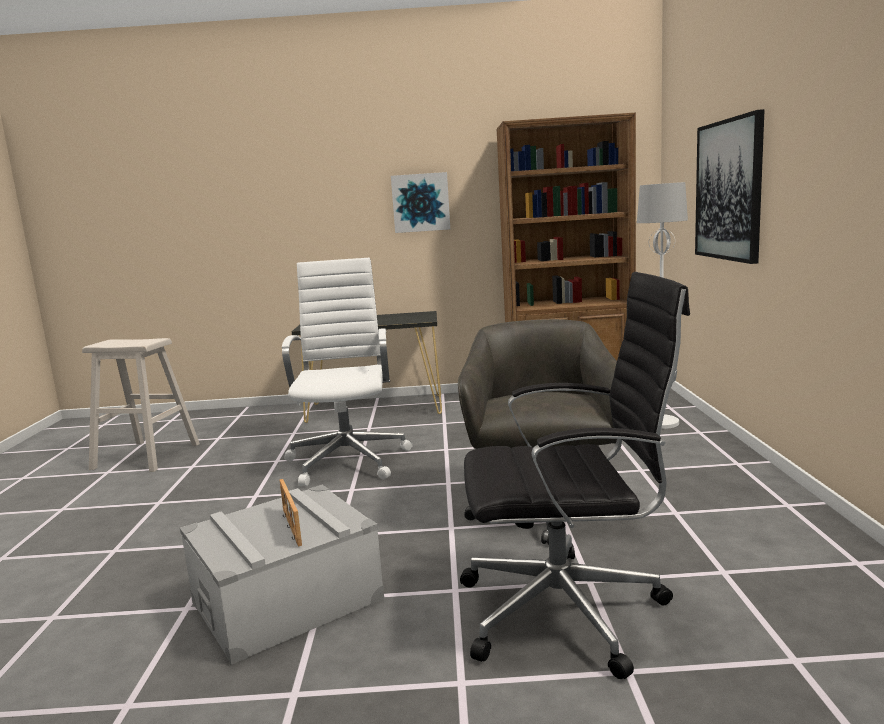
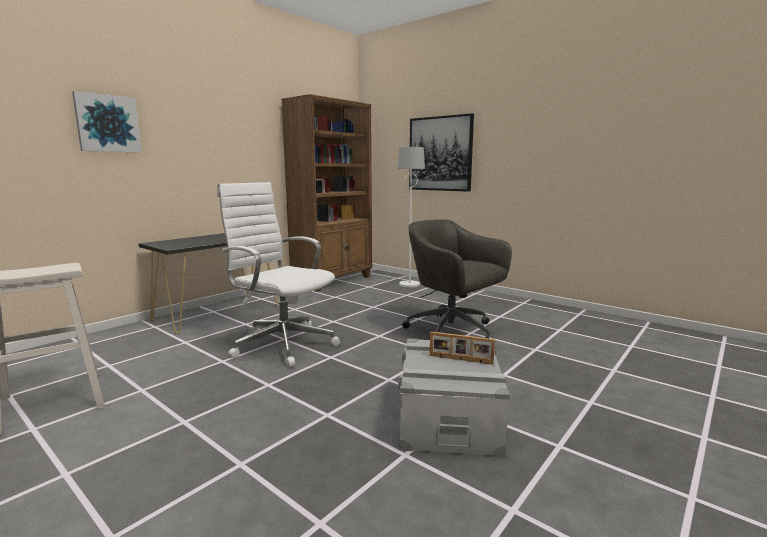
camera: 50 degrees left, 0 degrees up
picture [391,172,450,233] -> picture moved to [72,91,142,152]
black office chair [460,272,690,679] -> none

